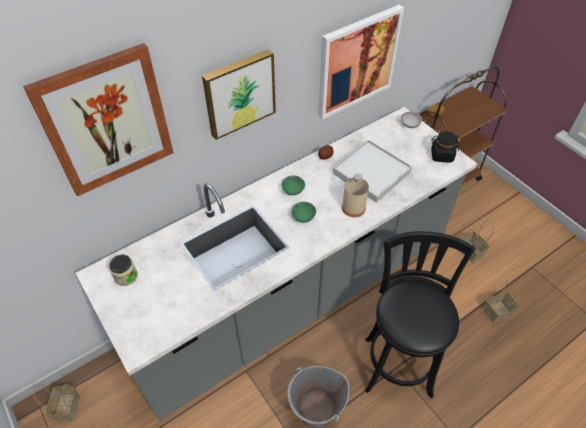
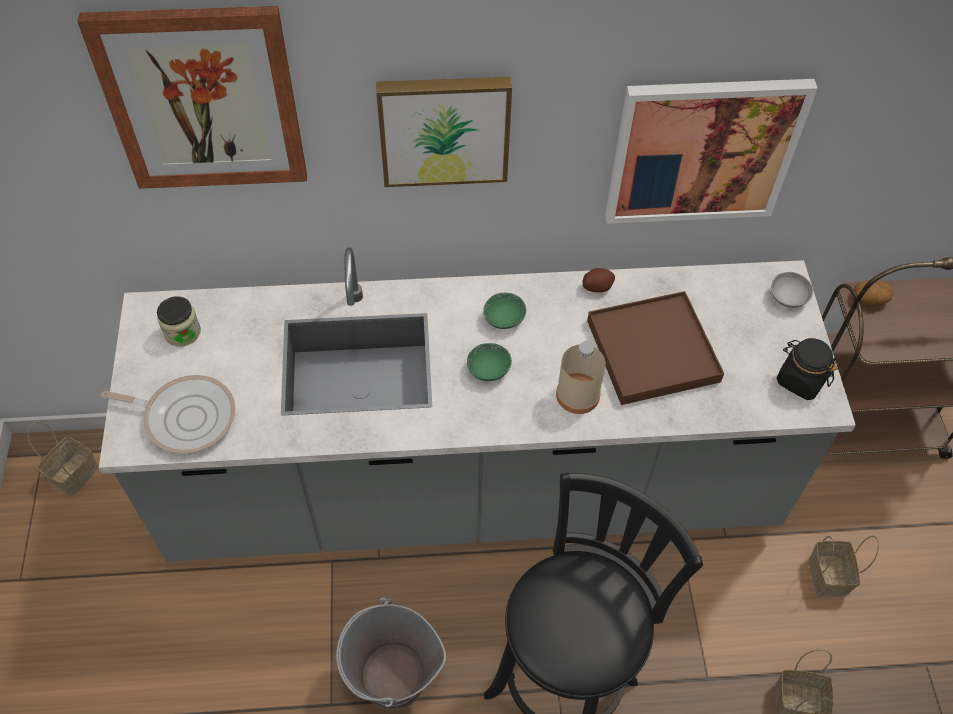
camera: 30 degrees right, 5 degrees up
white tray [333,140,412,203] -> brown tray [587,291,724,405]
none -> frying pan [101,375,236,453]

